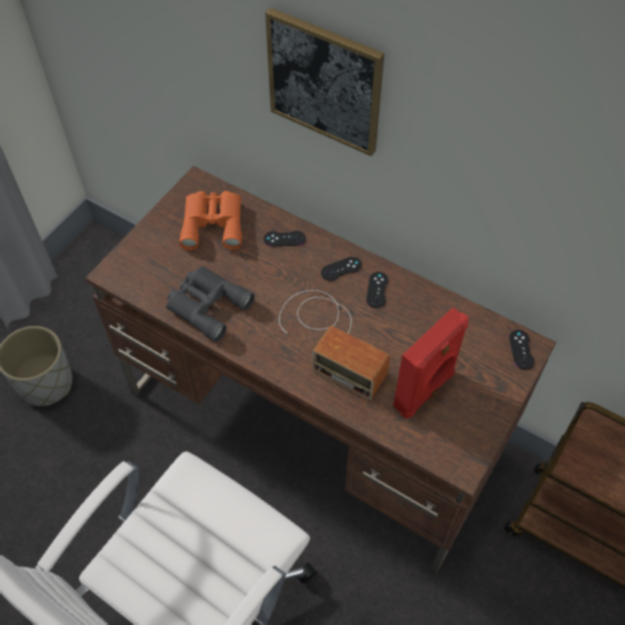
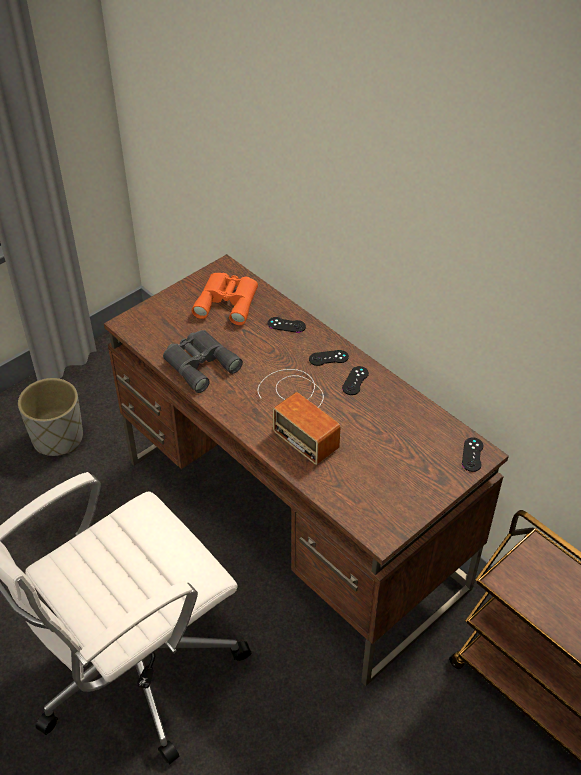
camera: 15 degrees right, 10 degrees down
picture [265,8,384,156] -> none
red speaker [393,307,469,419] -> none

